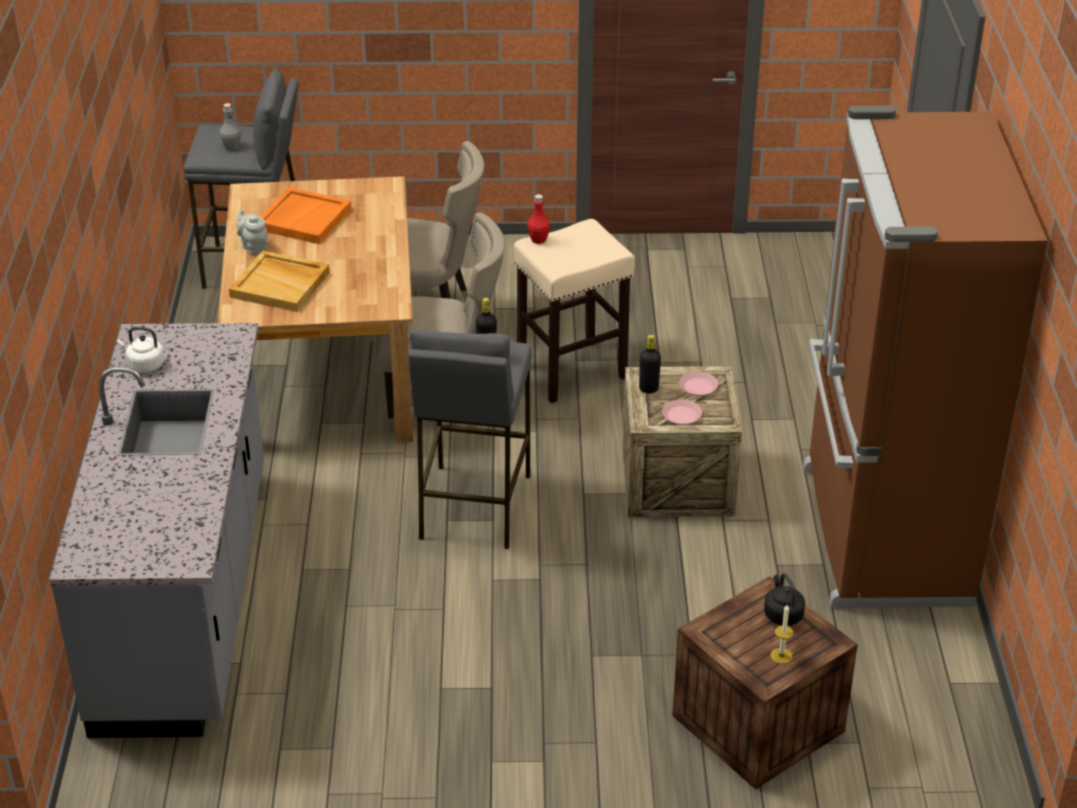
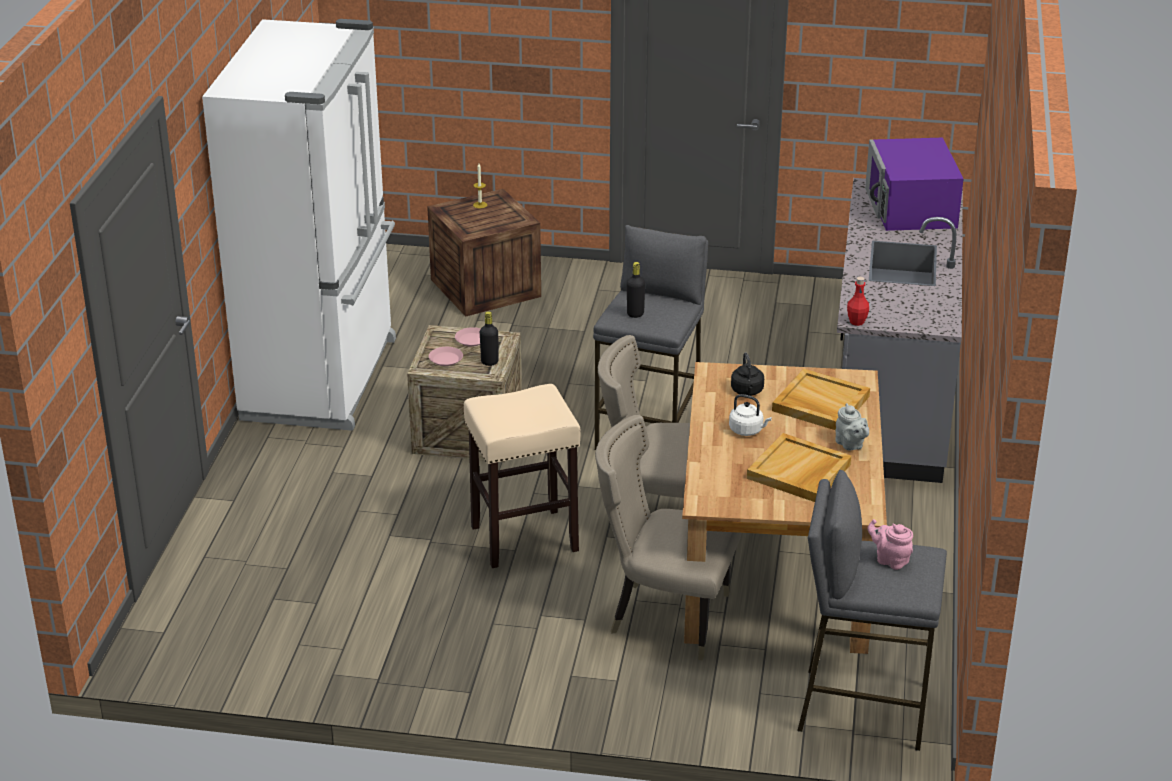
camera: 170 degrees left, 5 degrees down
white kettle [117,327,164,372] -> white kettle moved to [729,394,772,436]
grey bottle [219,103,241,150] -> pink teapot [867,519,913,570]
orange tray [260,187,351,244] -> beige tray [747,433,852,502]
red bottle [527,194,550,244] -> red bottle moved to [847,277,869,326]
black kettle [764,573,805,625] -> black kettle moved to [731,352,764,396]
brown fridge [803,106,1047,608] -> white fridge [202,19,396,431]
none -> purple microwave [865,138,963,231]

